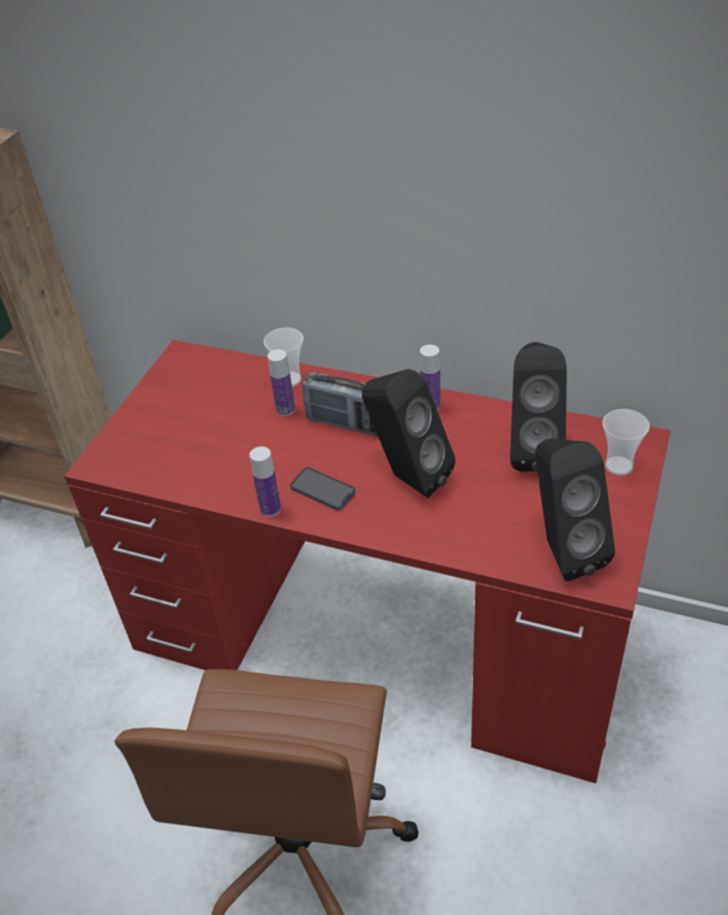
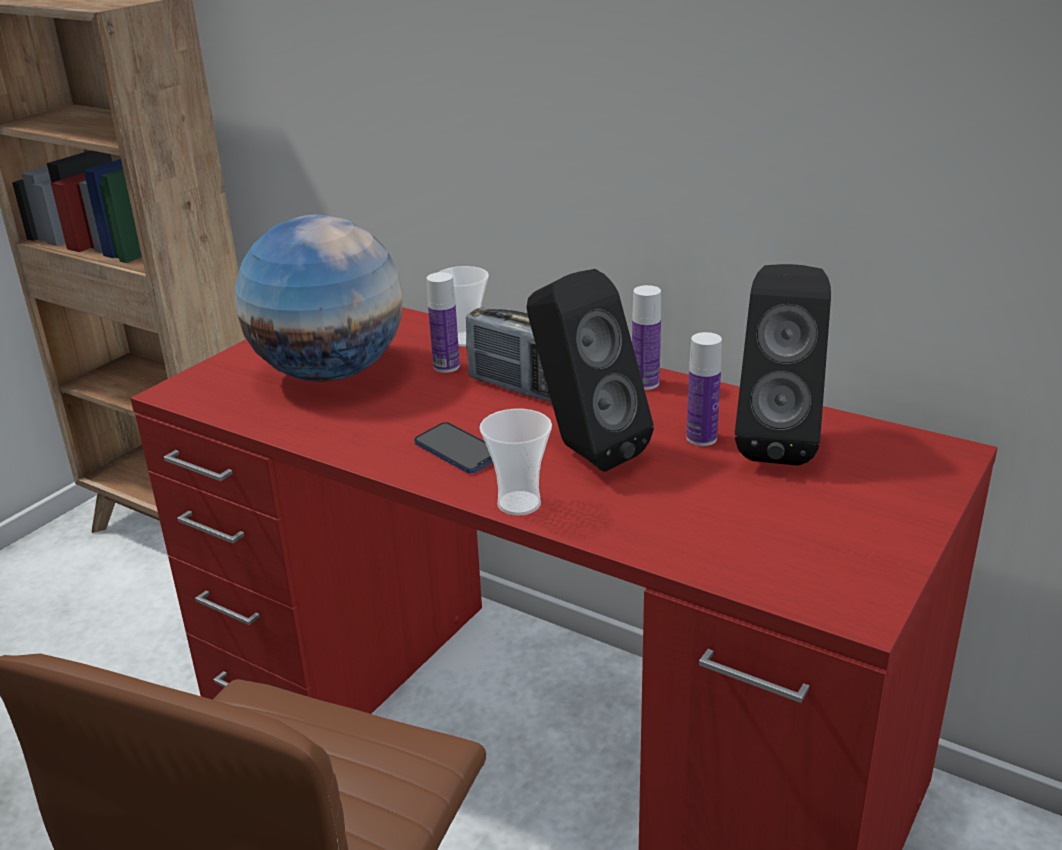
camera: 10 degrees right, 15 degrees down
bottle [249,446,281,517] -> bottle moved to [686,332,722,446]
black speaker [535,438,615,581] -> none
cup [602,409,650,476] -> cup moved to [480,409,552,516]
none -> globe [235,215,403,382]

